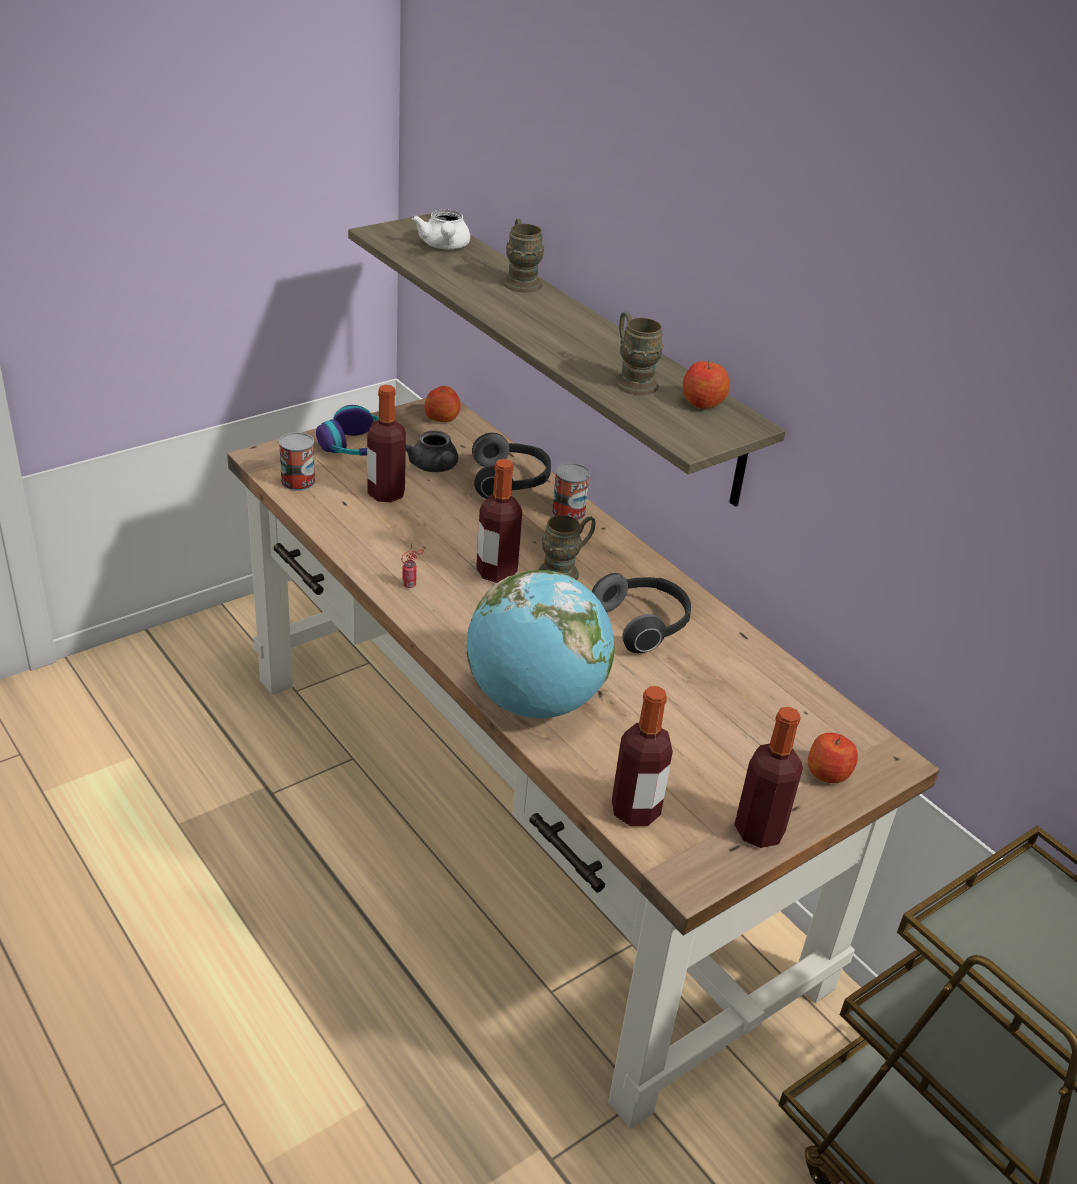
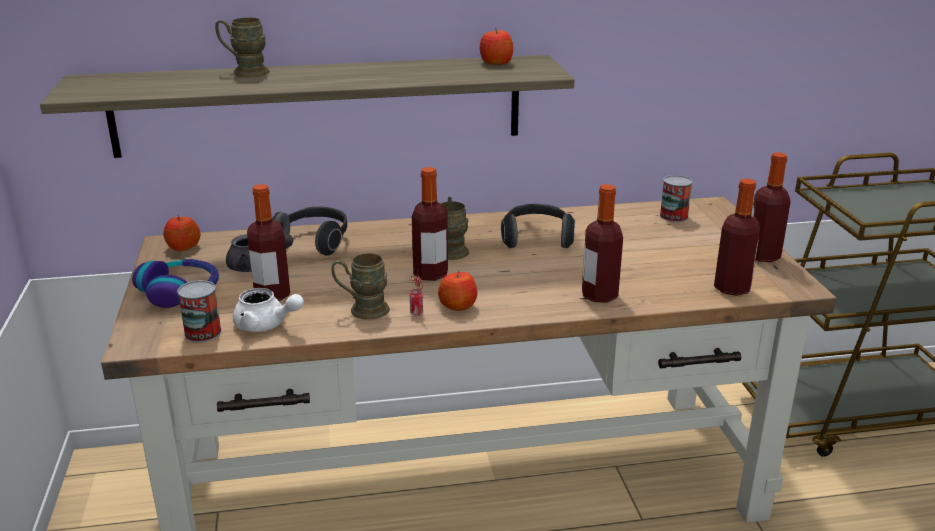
camera: 60 degrees left, 10 degrees down
white teapot [412,209,470,249] -> white teapot moved to [233,288,304,332]
globe [467,570,615,718] -> bottle [582,184,623,302]
can [552,463,590,521] -> can moved to [660,175,693,222]
brown mug [614,312,664,395] -> brown mug moved to [332,253,390,320]
apple [808,733,858,783] -> apple moved to [438,270,477,311]

